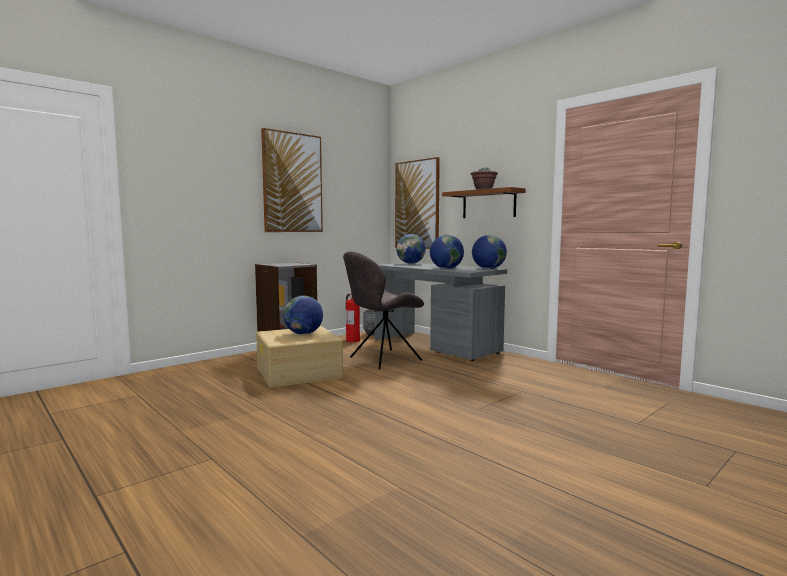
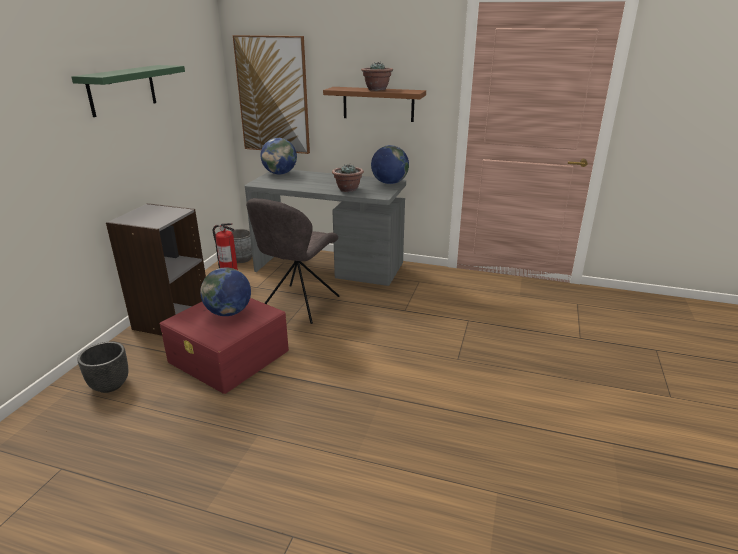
camera: 30 degrees left, 20 degrees up
beige storage box [256,326,344,388] -> red storage box [160,298,289,394]
picture [261,128,323,232] -> green shelf [71,65,185,117]
globe [430,235,464,269] -> potted plant [332,163,364,192]
none -> black planter [77,342,128,393]

